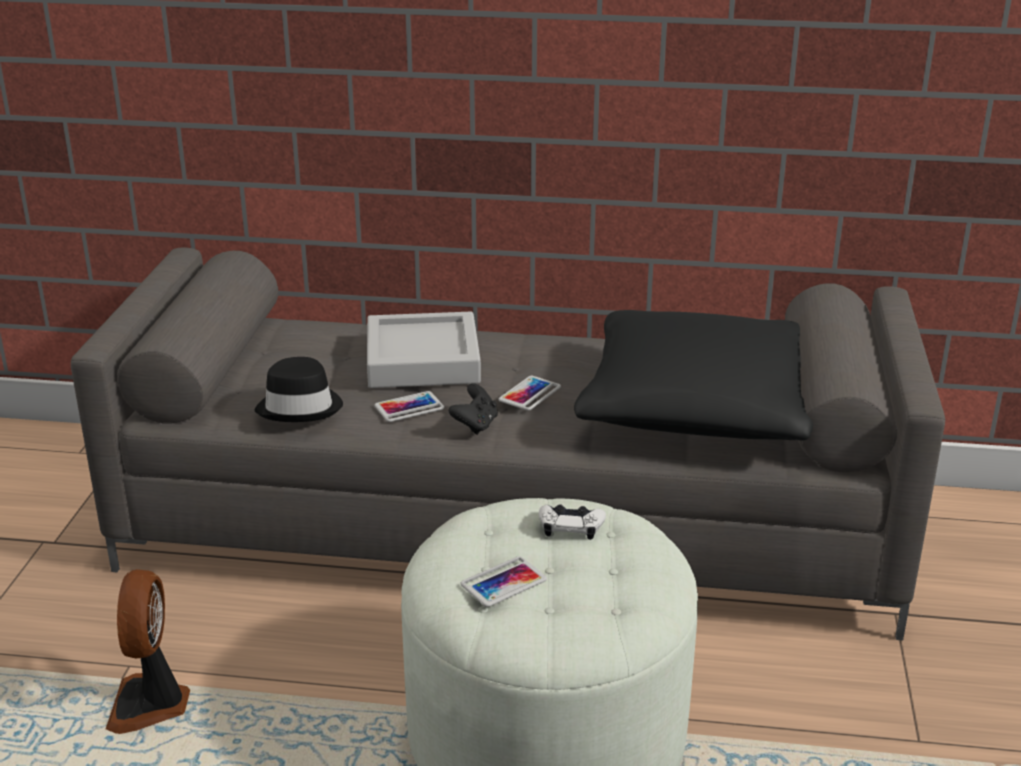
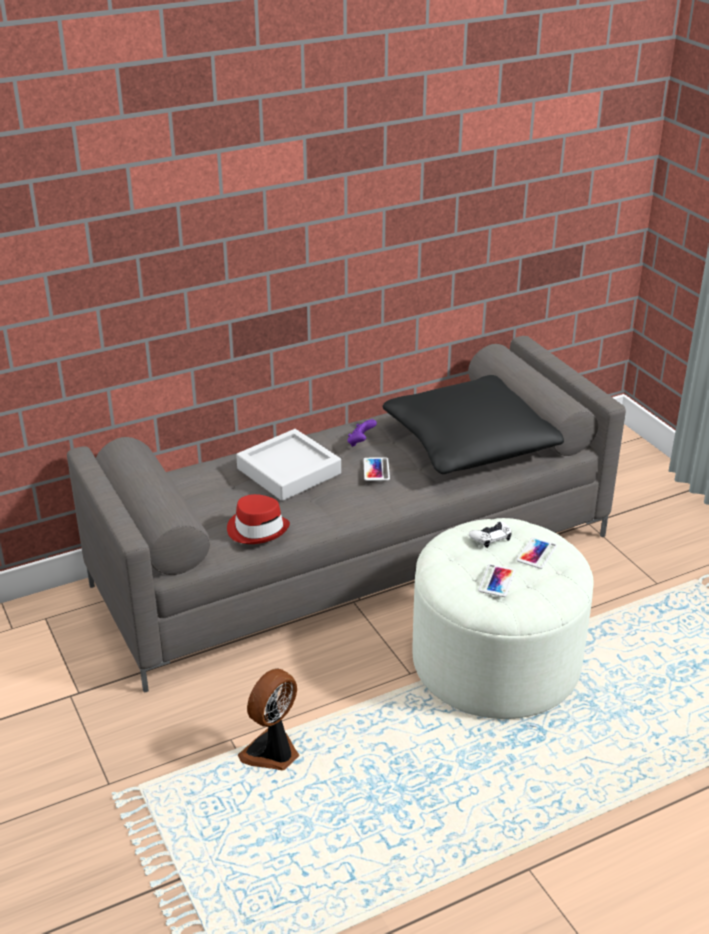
camera: 35 degrees left, 5 degrees up
fan [106,569,190,734] -> fan turned 75 degrees clockwise [238,668,299,770]
black hat [255,357,343,422] -> red hat [227,494,290,544]
phone [374,391,444,422] -> phone moved to [516,537,557,569]
black game controller [449,383,498,435] -> none
none -> purple game controller [347,419,377,447]

